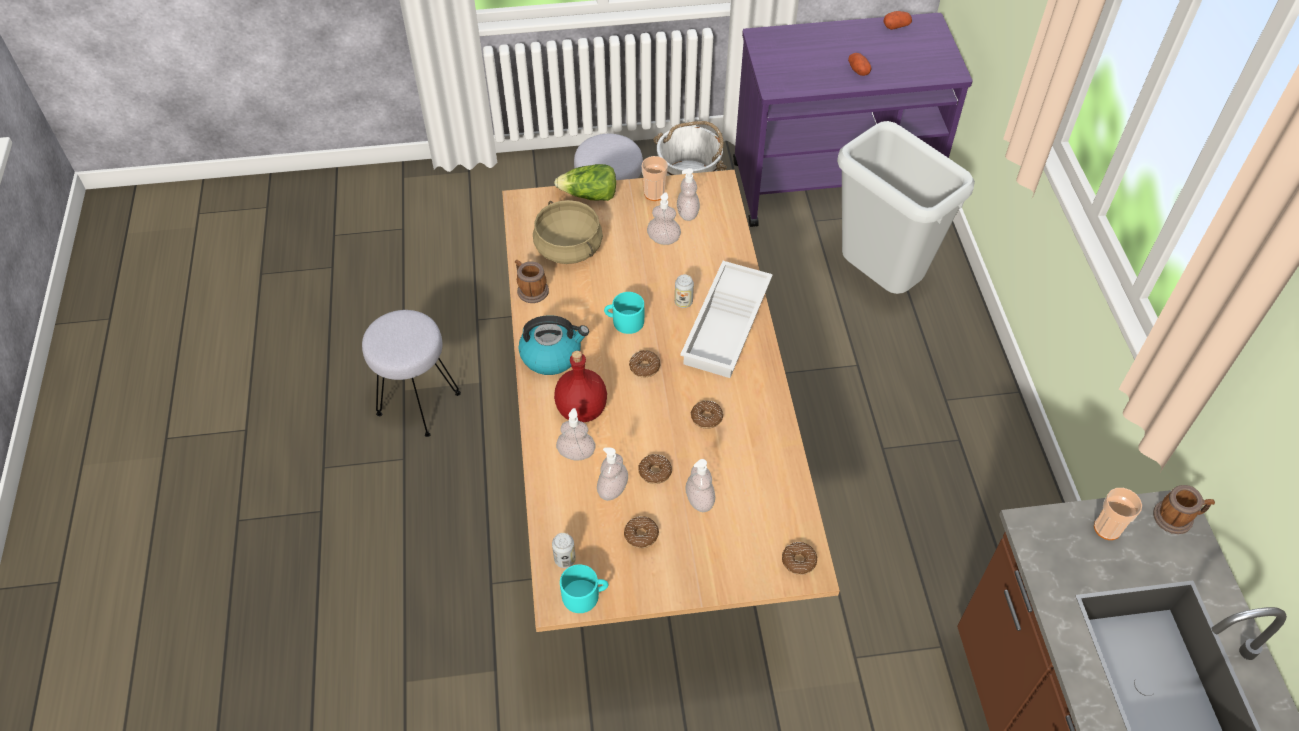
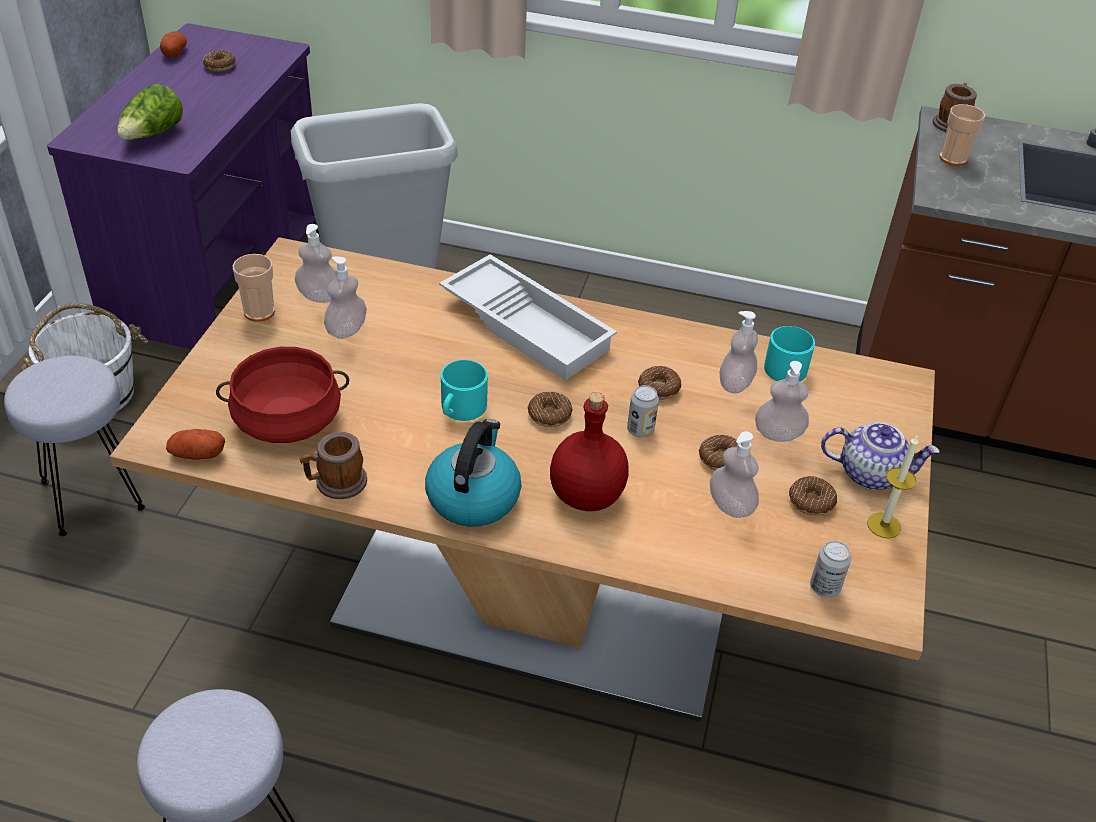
camera: 70 degrees left, 10 degrees down
beige cooking pot [533,200,603,264] -> red cooking pot [216,347,349,443]
lettuce [554,164,616,201] -> lettuce moved to [117,84,183,140]
soap dispenser [556,408,596,461] -> soap dispenser moved to [719,311,758,393]
turquoise mug [560,564,609,613] -> turquoise mug moved to [764,326,815,382]
can [675,274,694,308] -> can moved to [627,385,659,438]
donut [782,542,817,575] -> donut moved to [203,50,236,72]
potato [848,53,871,76] -> potato moved to [166,429,225,460]
none -> teapot [821,422,940,490]
none -> candle [867,436,919,538]

